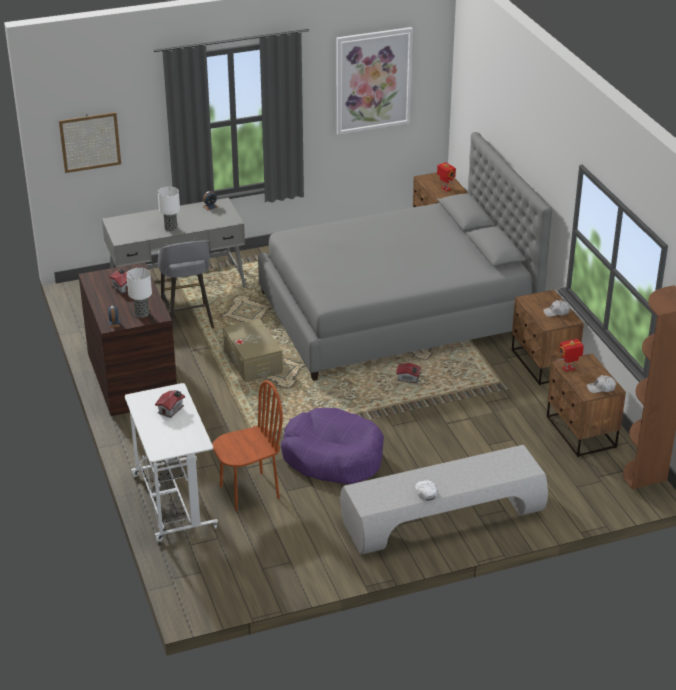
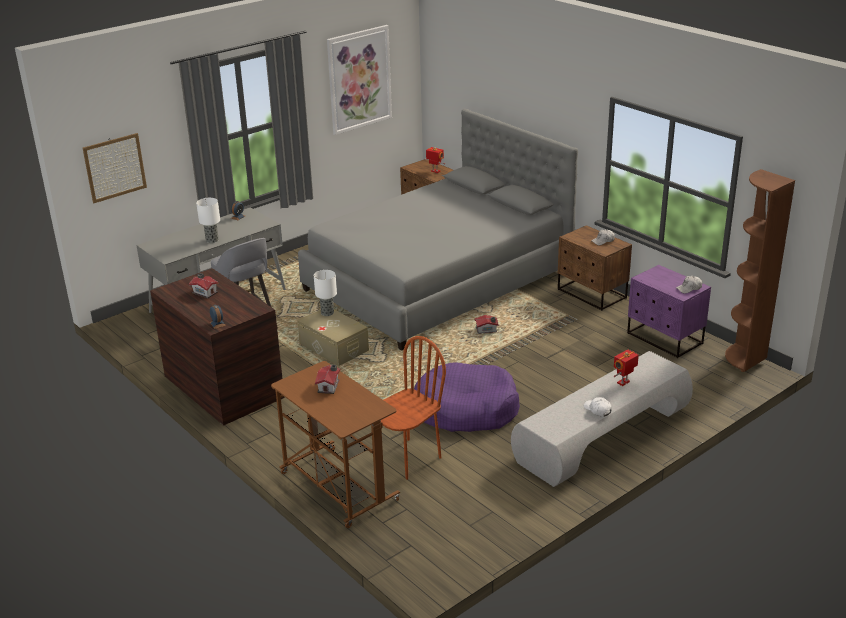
camera: 20 degrees left, 5 degrees down
white desk [125,383,218,542] -> brown desk [271,361,400,528]
table lamp [126,268,152,318] -> table lamp moved to [314,270,337,316]
brown nightstand [547,354,626,457] -> purple nightstand [627,265,711,358]
toy robot [556,339,586,372] -> toy robot moved to [614,349,639,386]

